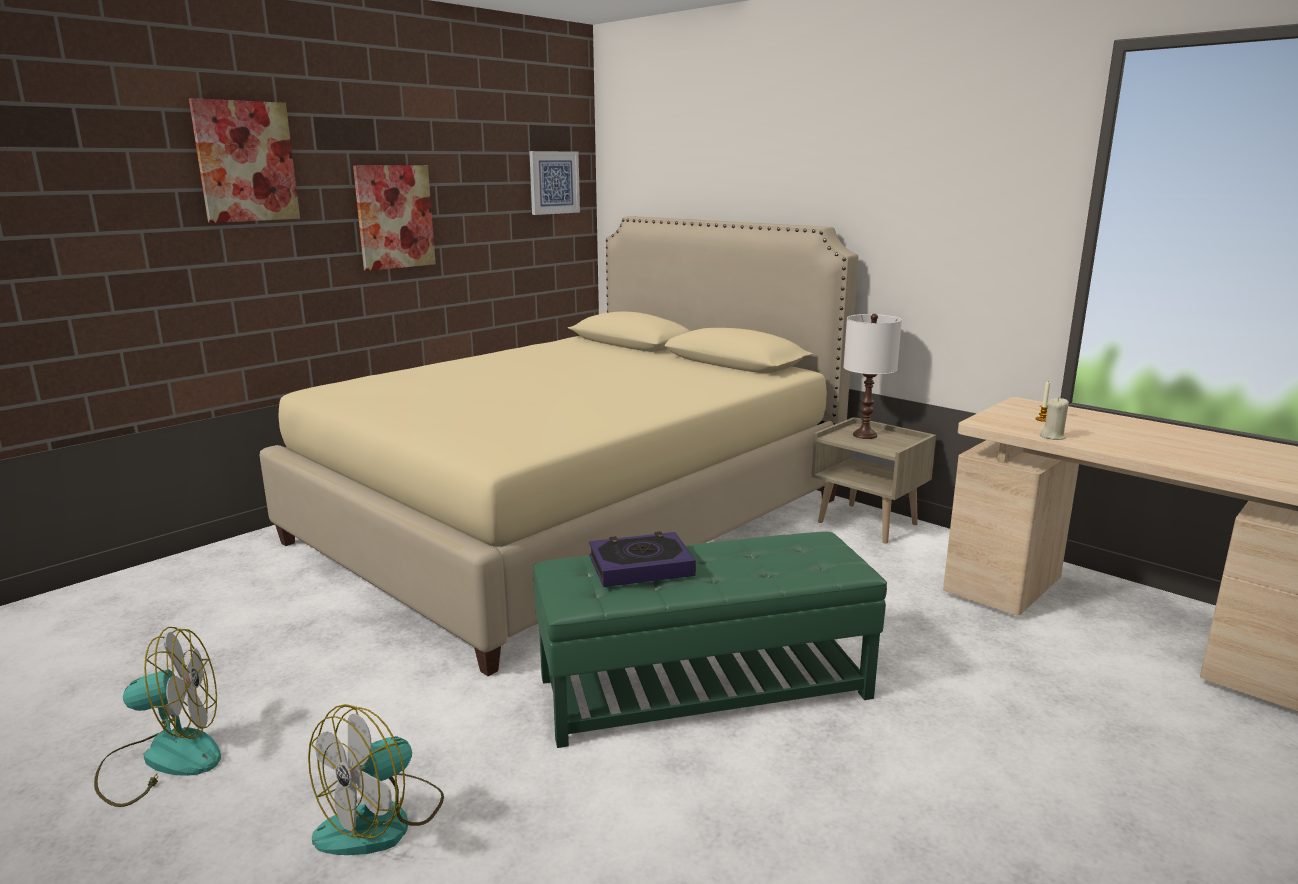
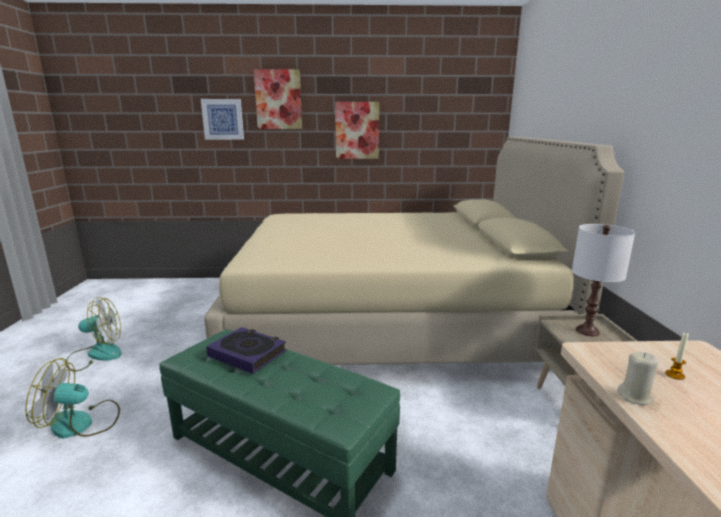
camera: 45 degrees right, 0 degrees up
fan [94,627,221,807] -> fan turned 45 degrees counterclockwise [66,297,122,371]
picture [529,151,580,215] -> picture moved to [201,99,244,140]

